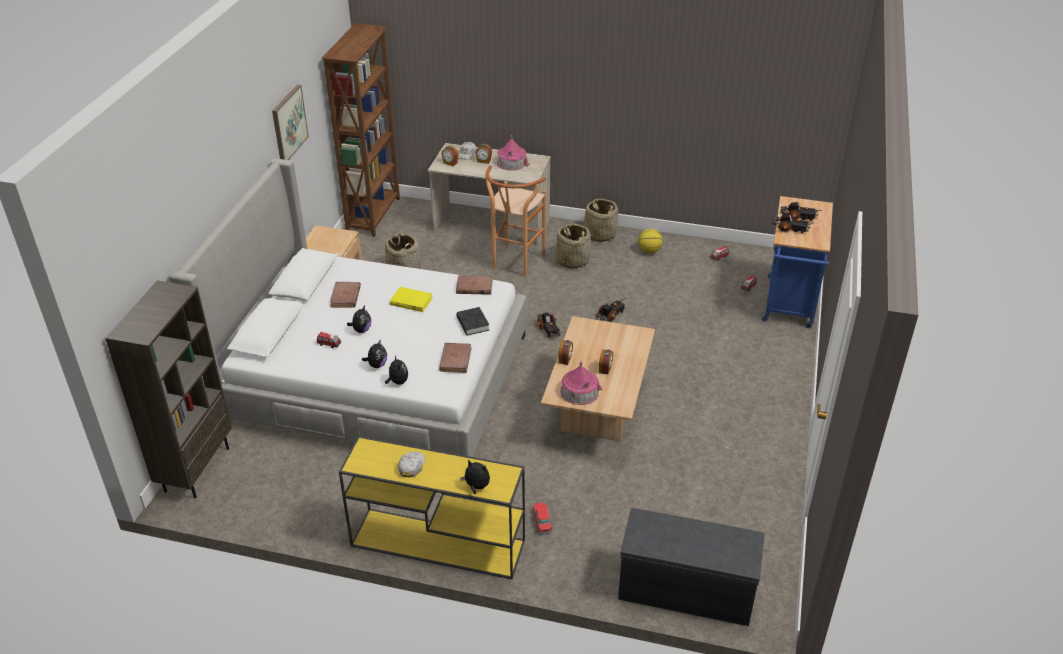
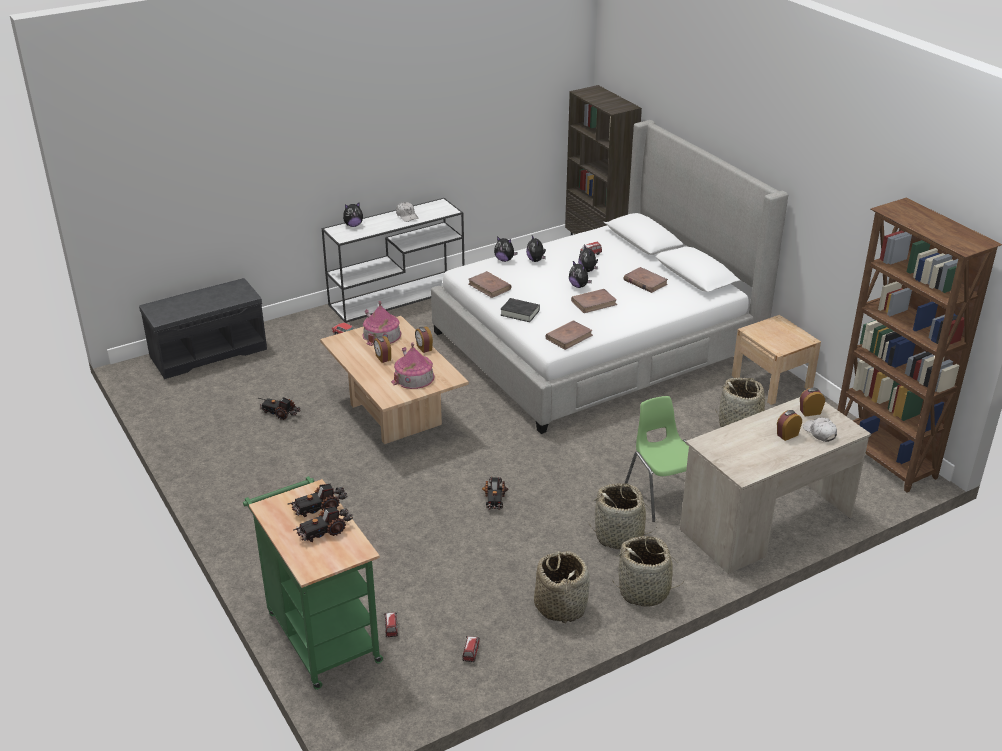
camera: 135 degrees right, 5 degrees down
picture [272,85,309,160] -> none
yellow console table [339,436,525,579] -> white console table [322,198,464,323]
yellow book [390,287,432,312] -> brown book [571,289,617,313]
brown stool [485,165,546,277] -> green chair [625,396,689,522]
toy house [497,135,530,170] -> toy house moved to [391,342,434,389]
toy truck [537,312,561,338] -> toy truck moved to [259,397,301,420]
basketball [638,229,663,253] -> basket [534,551,590,623]
blue cart [762,196,833,328] -> green cart [243,476,383,690]
none -> plush toy [569,261,592,288]

